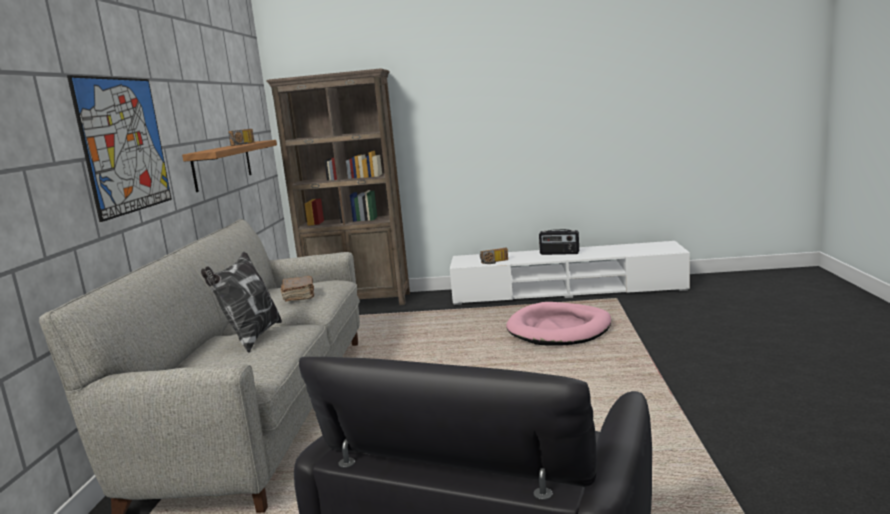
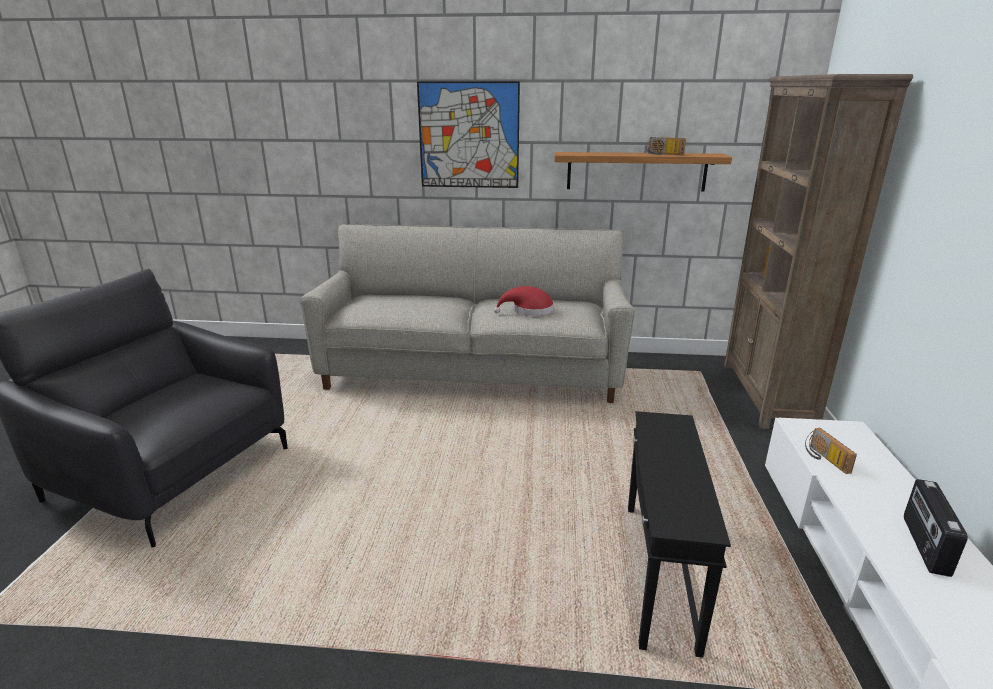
camera: 90 degrees right, 10 degrees up
pillow [201,252,282,353] -> none
brown book [281,276,314,302] -> red hat [494,286,554,316]
pink dog bed [506,302,611,346] -> black side table [628,411,731,658]

